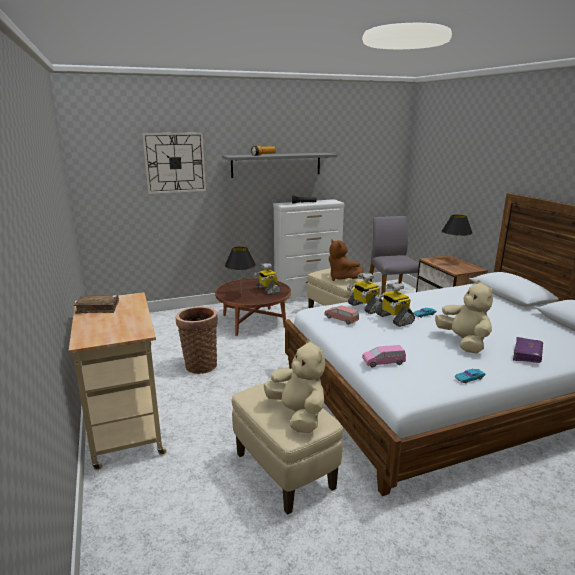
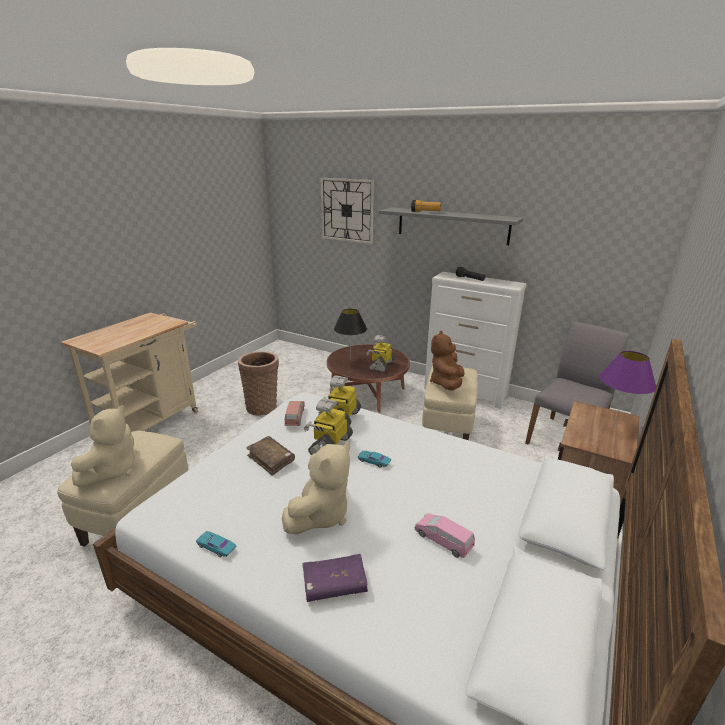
camera: 50 degrees right, 5 degrees up
brown book [74,295,119,314] -> brown book moved to [246,436,295,476]
pink toy car [362,345,406,367] -> pink toy car moved to [415,513,475,558]
black table lamp [442,215,473,260] -> purple table lamp [599,351,656,427]

